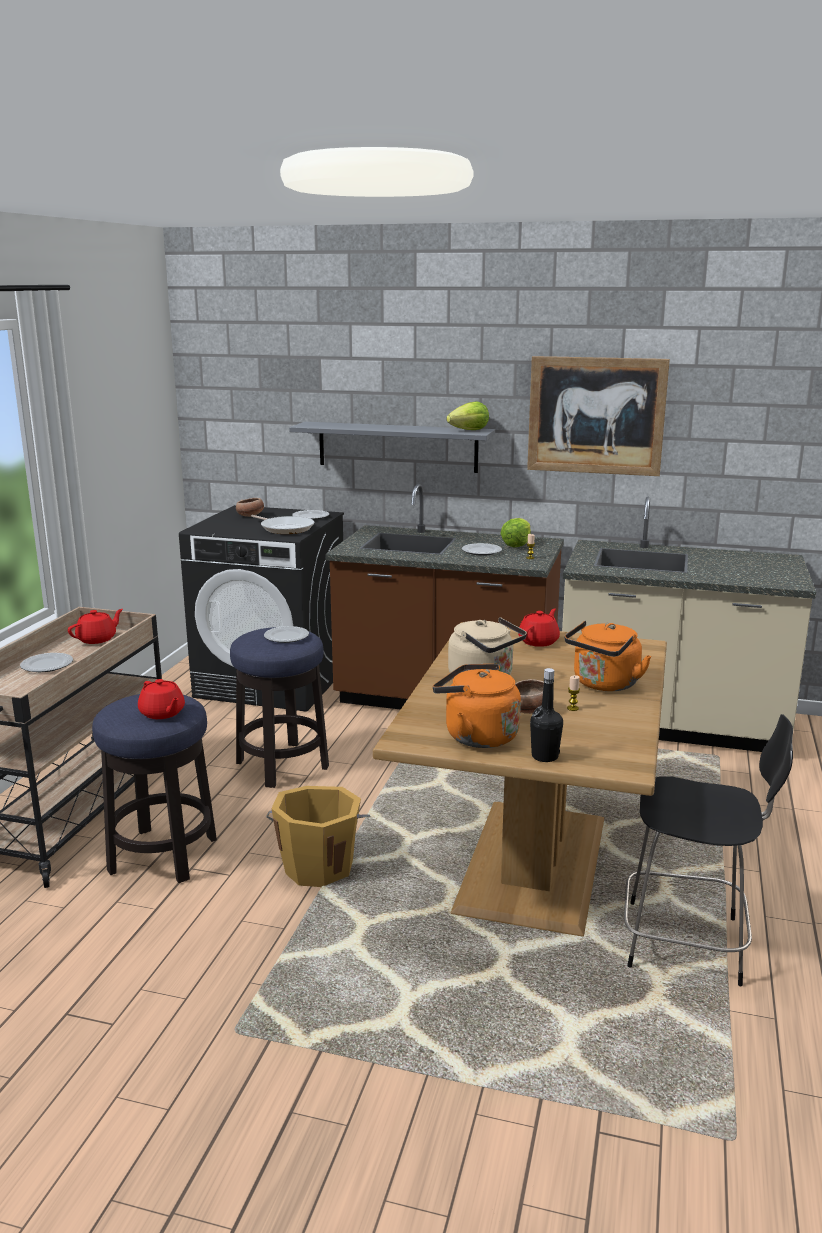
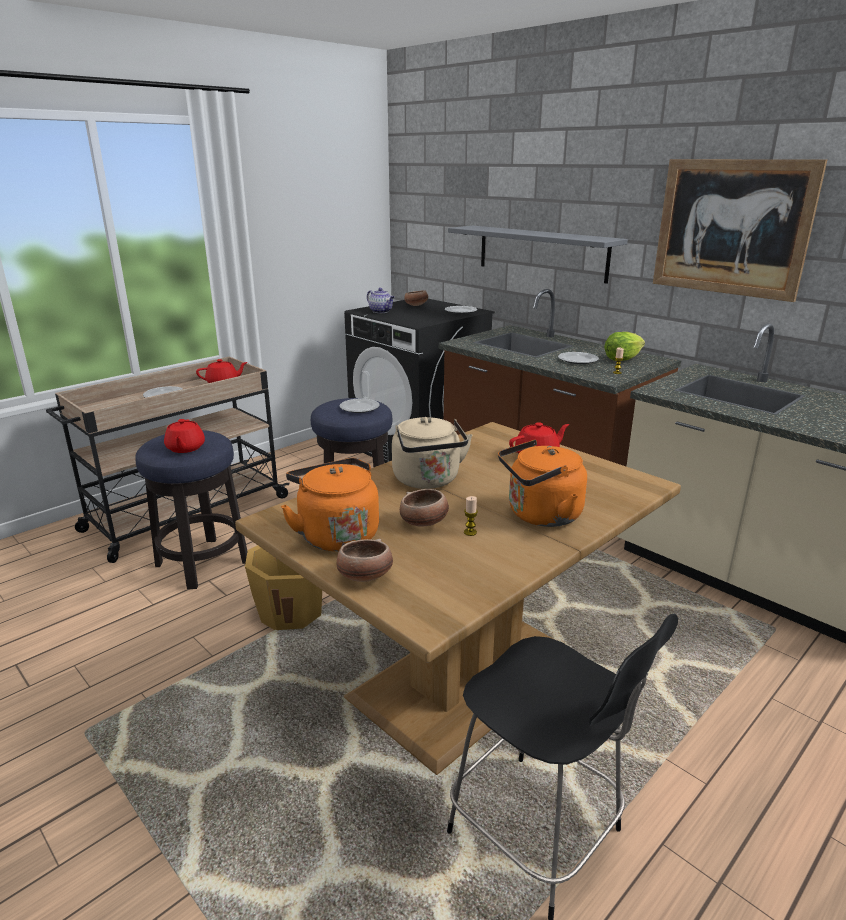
camera: 30 degrees right, 5 degrees up
frying pan [251,515,314,534] -> none
lettuce [447,402,489,430] -> none
black bottle [530,668,563,762] -> bowl [337,539,393,582]
none -> teapot [367,288,395,313]

